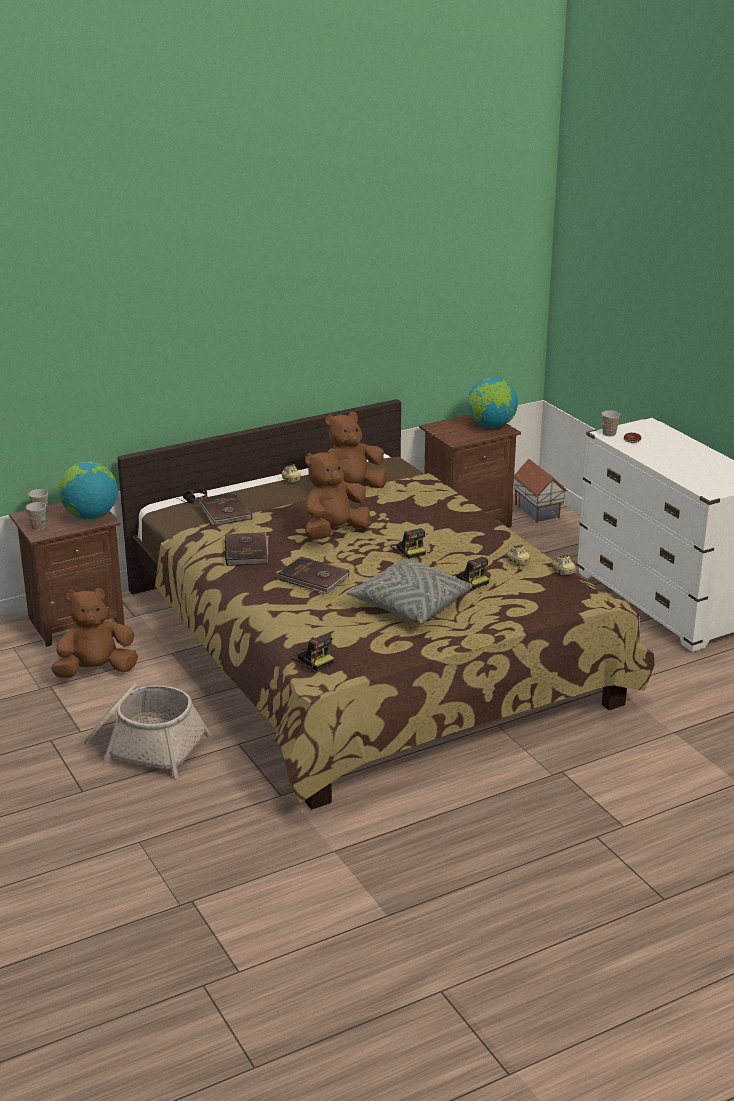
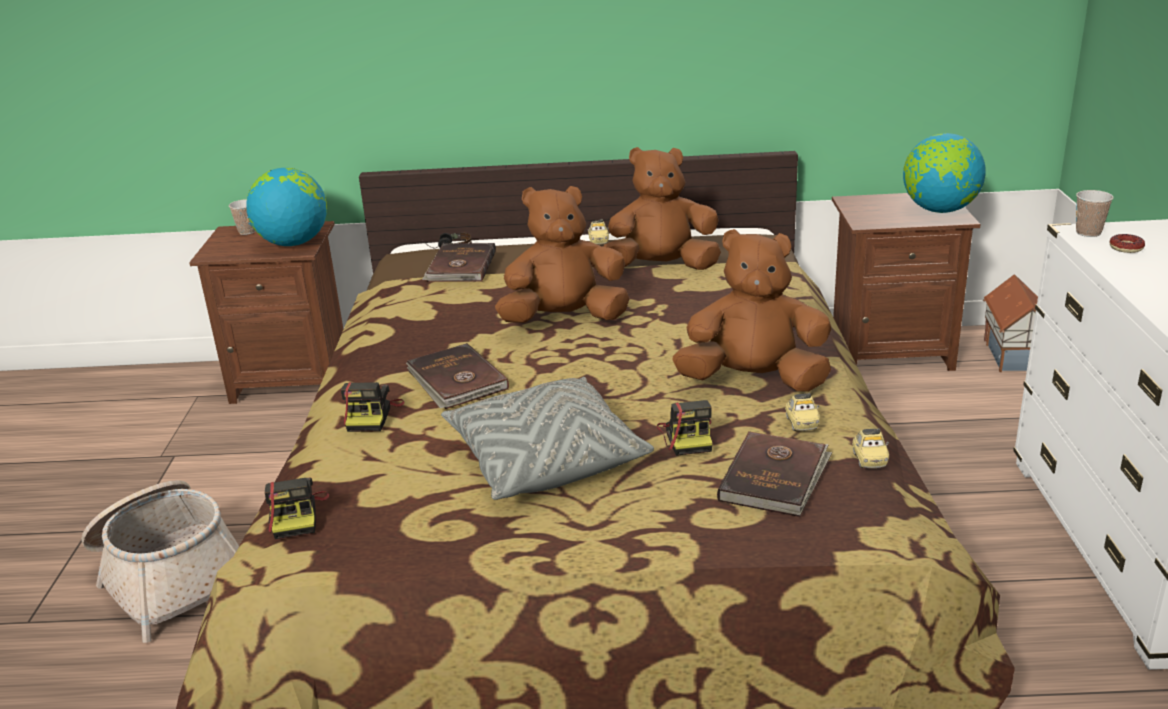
camera: 30 degrees right, 0 degrees up
cup [26,502,46,530] -> none
brown plush toy [51,588,138,678] -> brown plush toy moved to [673,229,831,392]
brown book [225,532,269,566] -> brown book moved to [717,431,832,517]
camera [391,528,426,559] -> camera moved to [341,382,405,432]

